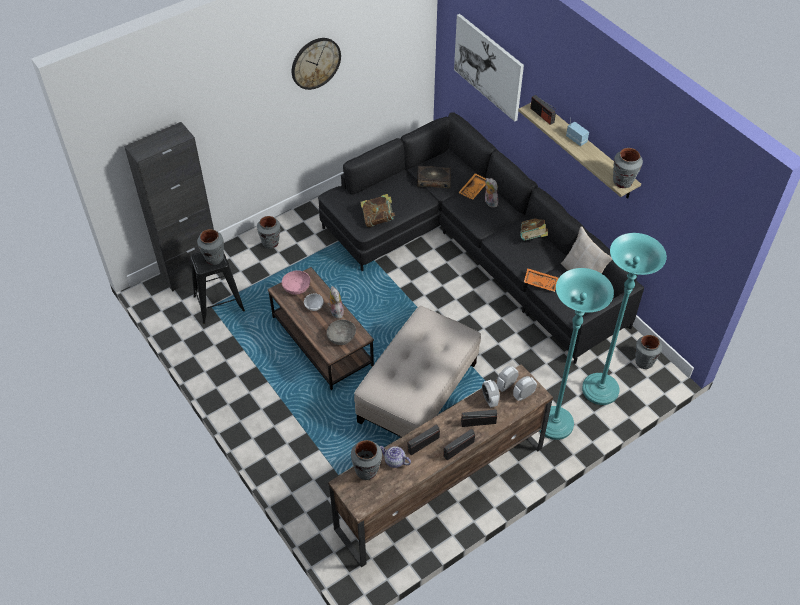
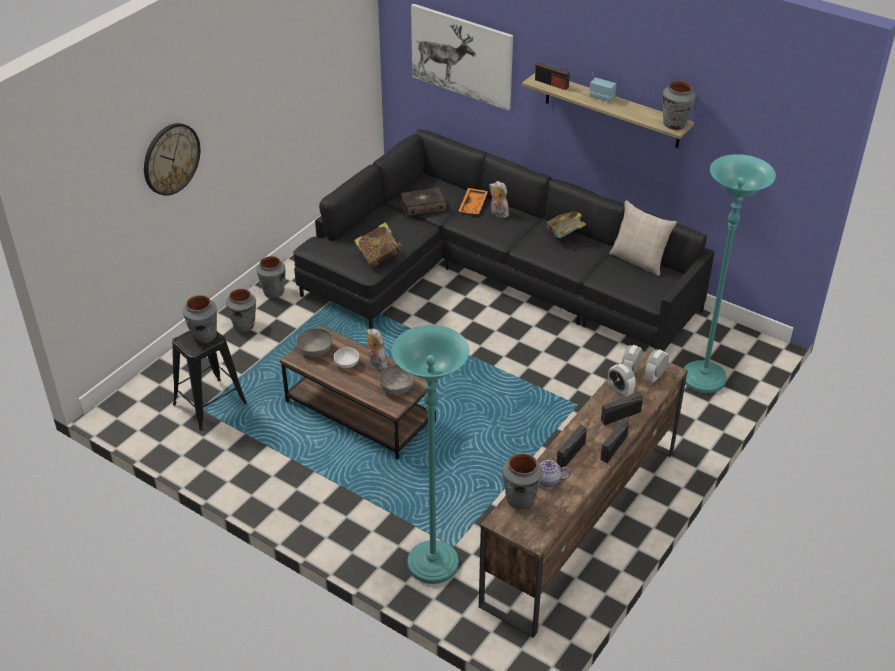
camera: 20 degrees left, 10 degrees down
black cabinet [124,122,214,291] -> none
pink bowl [282,271,310,295] -> grey bowl [297,328,333,357]
wall clock [292,38,341,90] -> wall clock moved to [144,123,200,196]
beige ottoman [354,306,481,437] -> none
orange tray [524,268,558,292] -> none
turquoise floor lamp [539,268,614,440] -> turquoise floor lamp moved to [392,325,469,584]
grey vase [635,335,662,369] -> grey vase moved to [257,256,286,298]

